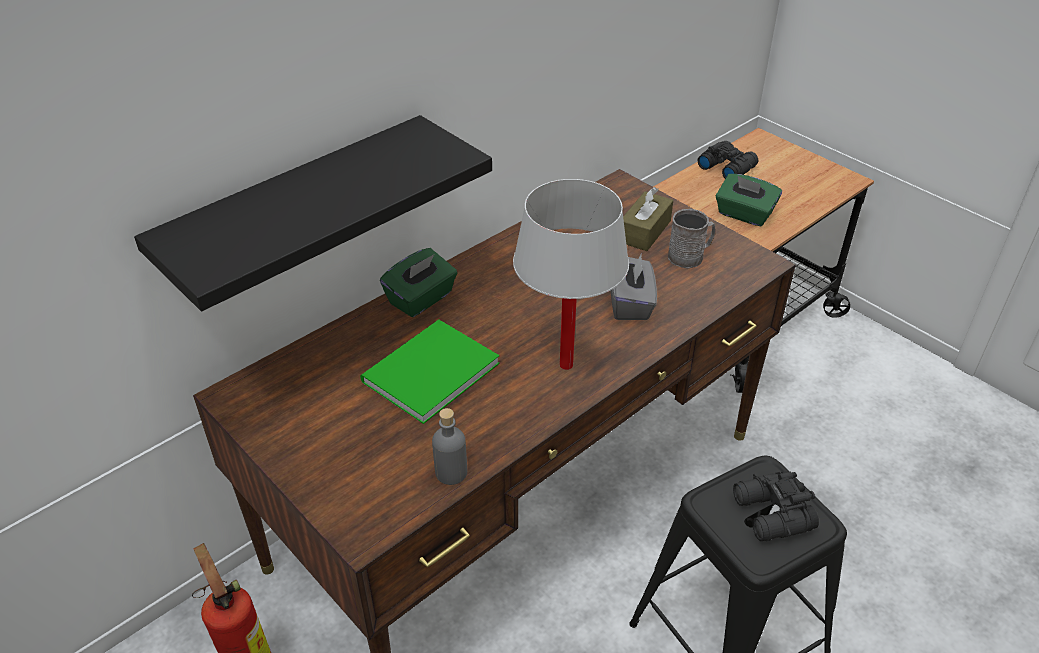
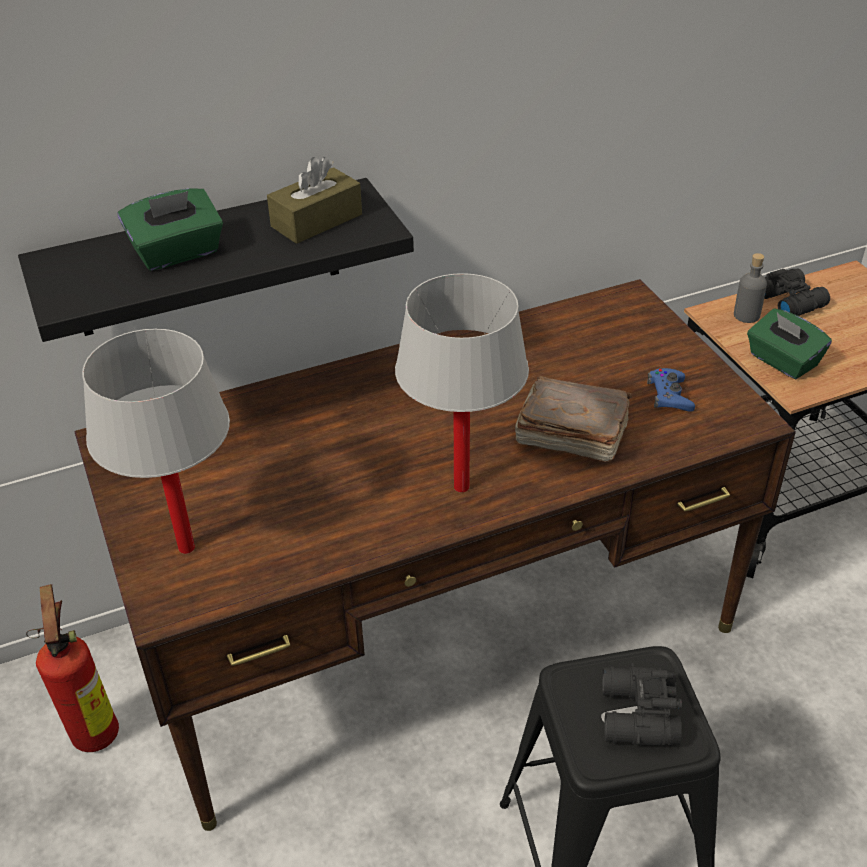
camera: 20 degrees right, 0 degrees up
green book [360,320,500,424] -> none
green tissue box [380,248,457,317] -> green tissue box moved to [117,188,223,271]
grey bottle [432,408,467,485] -> grey bottle moved to [734,253,767,323]
grey tissue box [610,253,657,320] -> brown book [515,376,632,462]
brown tissue box [623,187,673,251] -> brown tissue box moved to [267,157,362,244]
grey mug [668,209,715,268] -> blue game controller [647,368,695,412]
none -> white table lamp [82,329,230,554]

